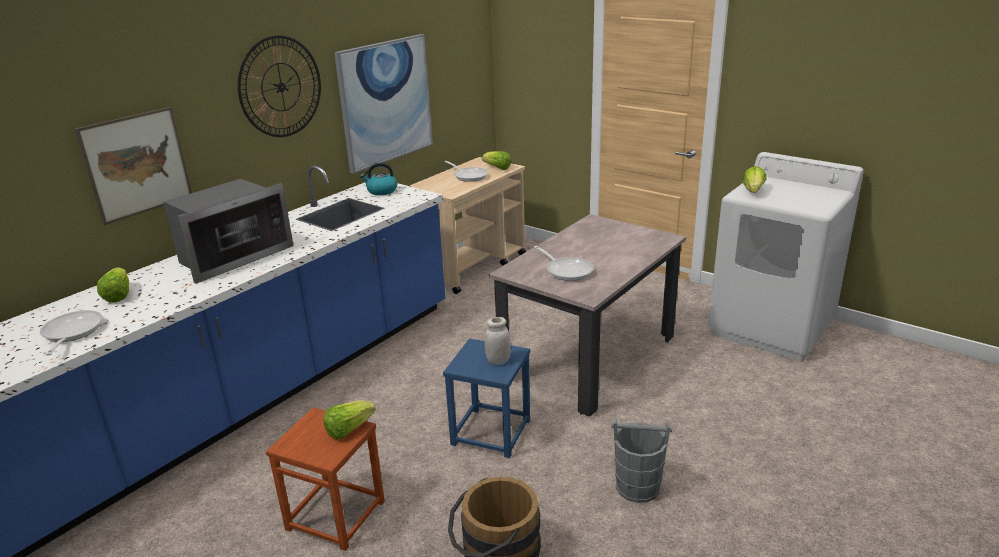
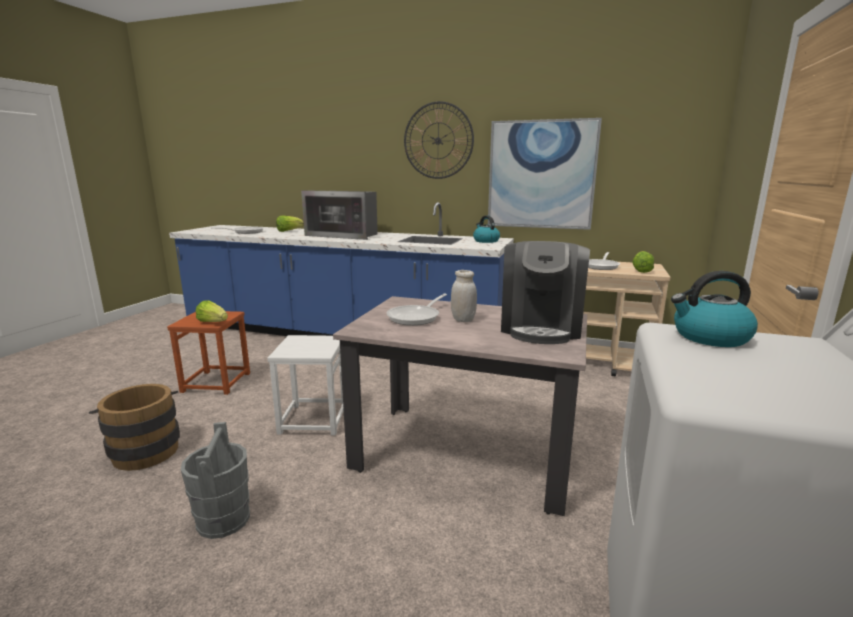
camera: 70 degrees right, 10 degrees down
picture [75,107,192,225] -> none
blue stool [443,338,530,458] -> white stool [267,335,344,435]
white jar [485,317,511,365] -> white jar moved to [451,270,477,322]
lettuce [742,166,767,193] -> kettle [671,271,758,347]
none -> coffee machine [501,241,590,344]

